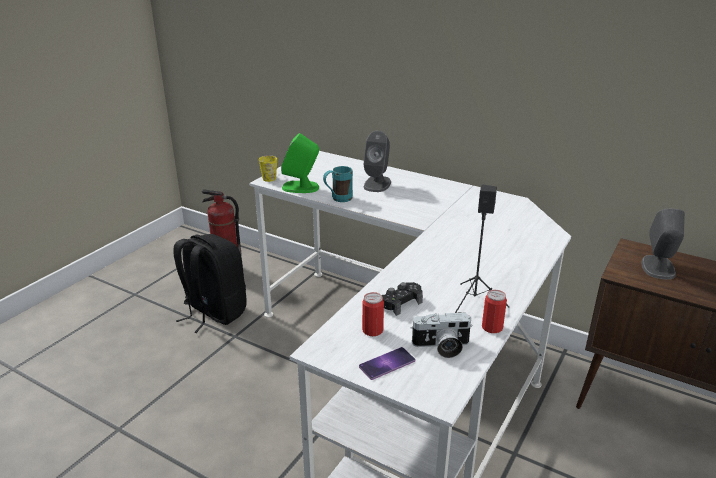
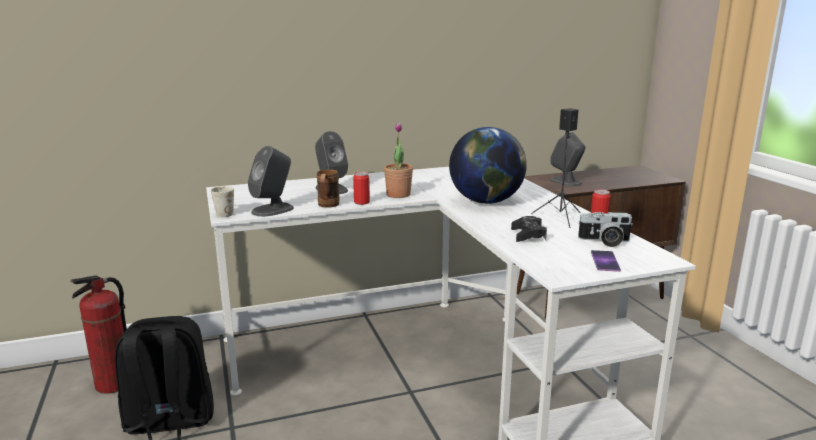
camera: 50 degrees left, 10 degrees down
yellow mug [259,155,277,182] -> white mug [211,186,234,217]
green speaker [281,133,319,193] -> grey speaker [248,146,294,217]
turquoise mug [323,166,353,202] -> brown mug [317,169,340,208]
can [362,292,384,336] -> can moved to [353,172,370,205]
camera [410,312,473,358] -> camera turned 60 degrees clockwise [578,212,633,247]
none -> potted plant [384,123,413,198]
none -> globe [449,127,527,204]

